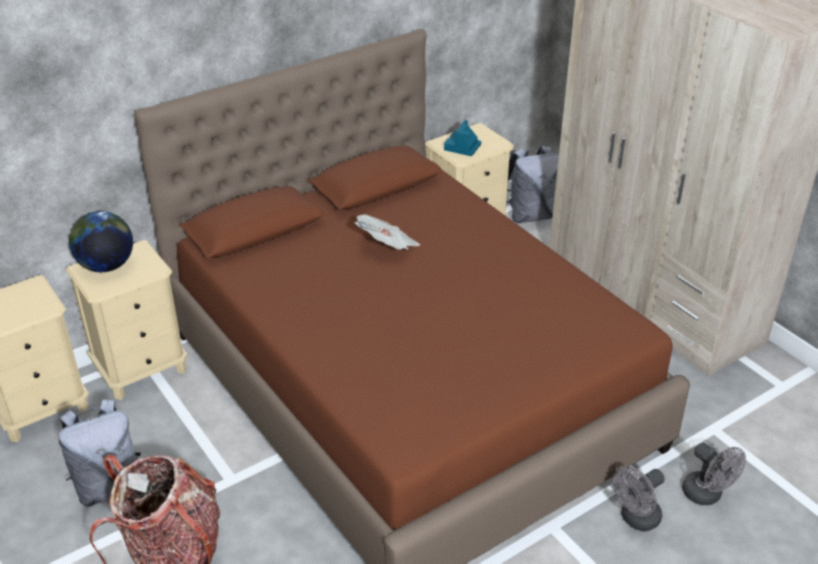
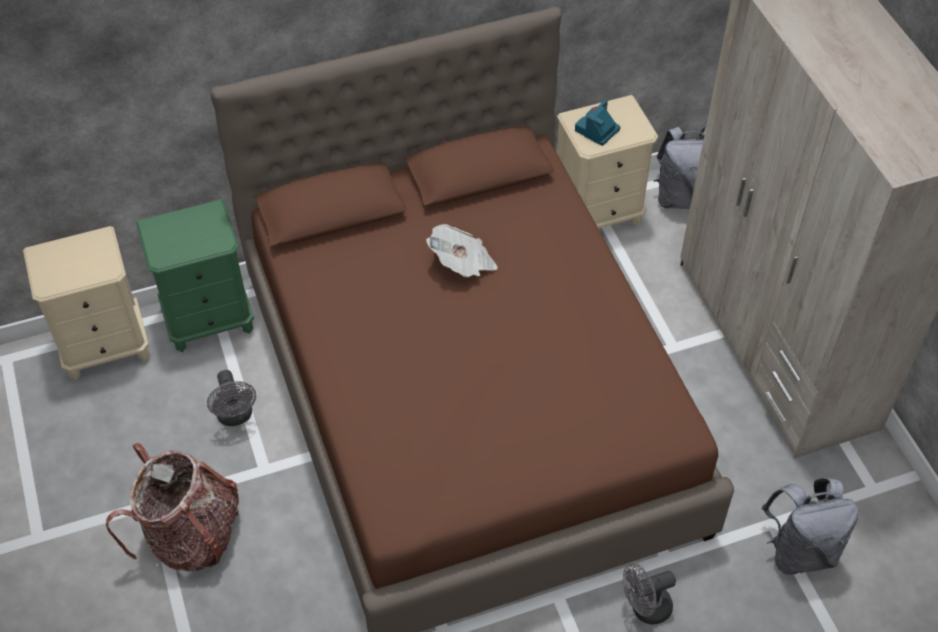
camera: 15 degrees right, 15 degrees up
grey backpack [59,399,141,507] -> grey backpack moved to [761,477,858,575]
beige nightstand [66,240,187,400] -> green nightstand [136,199,254,352]
globe [69,211,133,272] -> none
grey fan [682,443,746,505] -> grey fan moved to [207,370,256,426]

